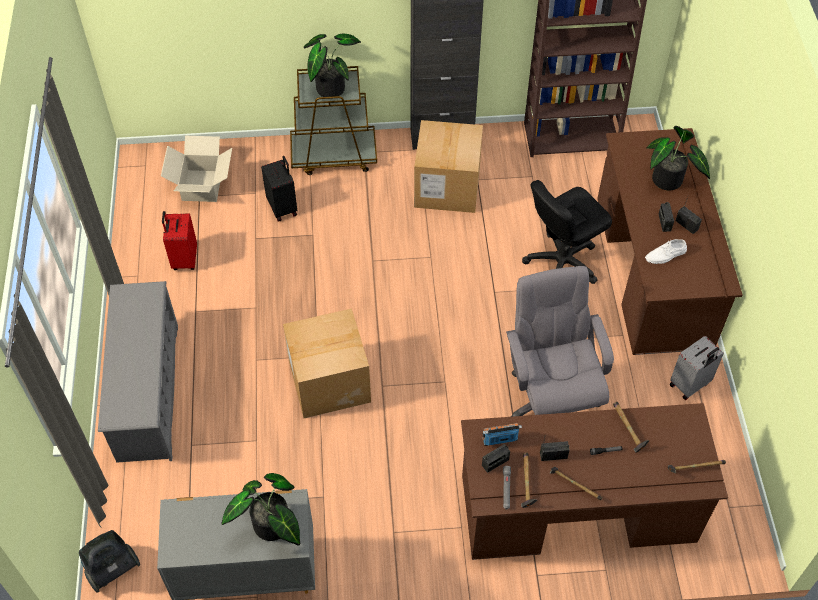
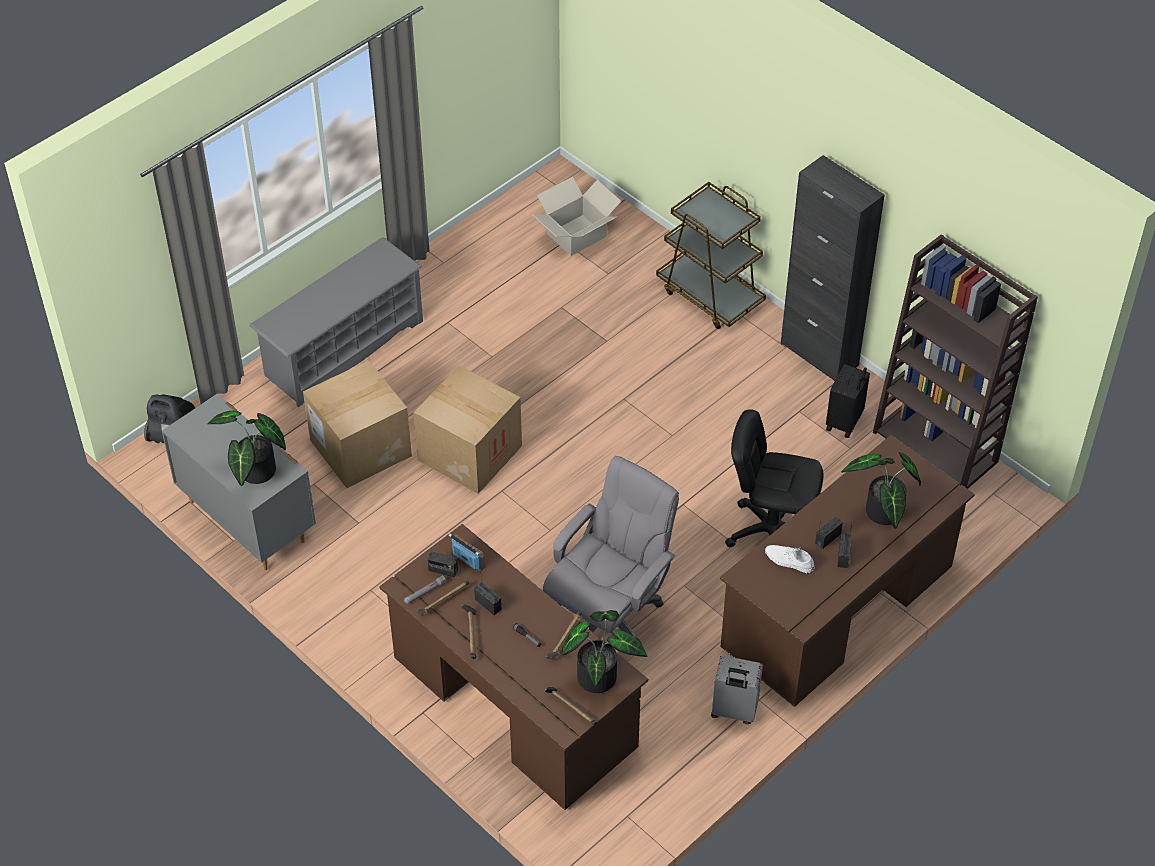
camera: 50 degrees right, 5 degrees down
red suitcase [162,211,197,270] -> none
black suitcase [261,156,297,221] -> black suitcase moved to [826,364,870,438]
potted plant [304,33,361,97] -> potted plant moved to [562,610,647,693]
cardboard box [414,120,483,213] -> cardboard box moved to [303,360,412,488]

